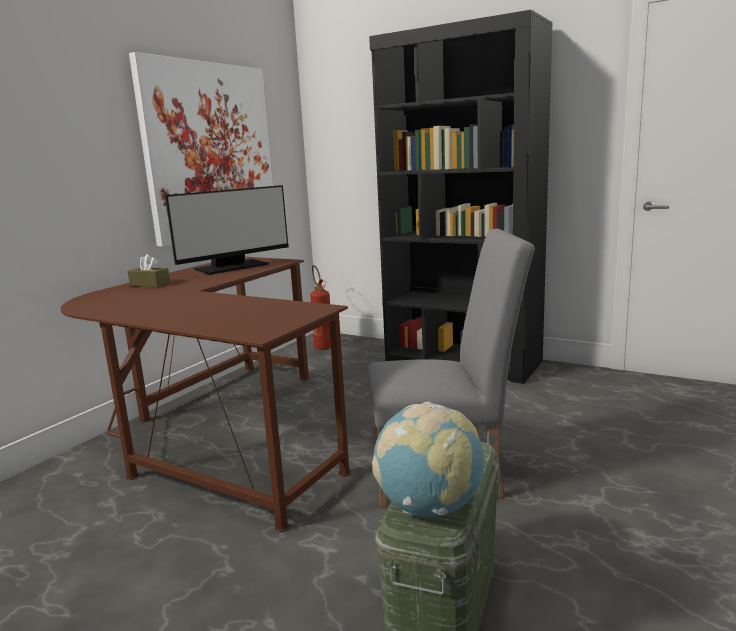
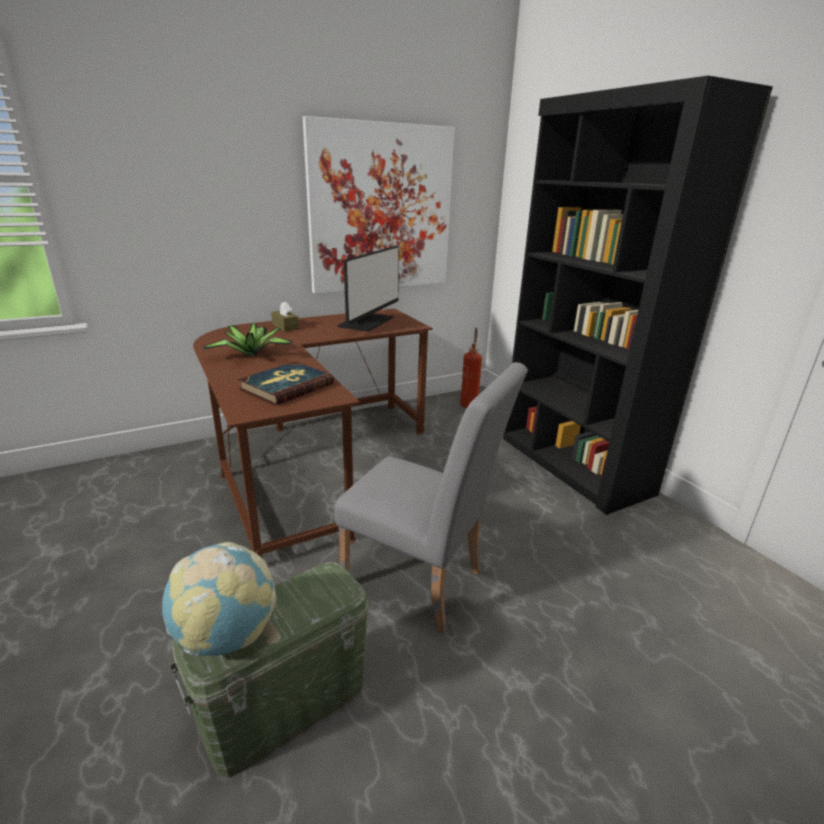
camera: 30 degrees right, 10 degrees up
monitor [165,185,289,275] -> monitor turned 60 degrees counterclockwise [337,246,399,332]
none -> potted plant [204,323,293,357]
none -> book [238,362,334,406]

